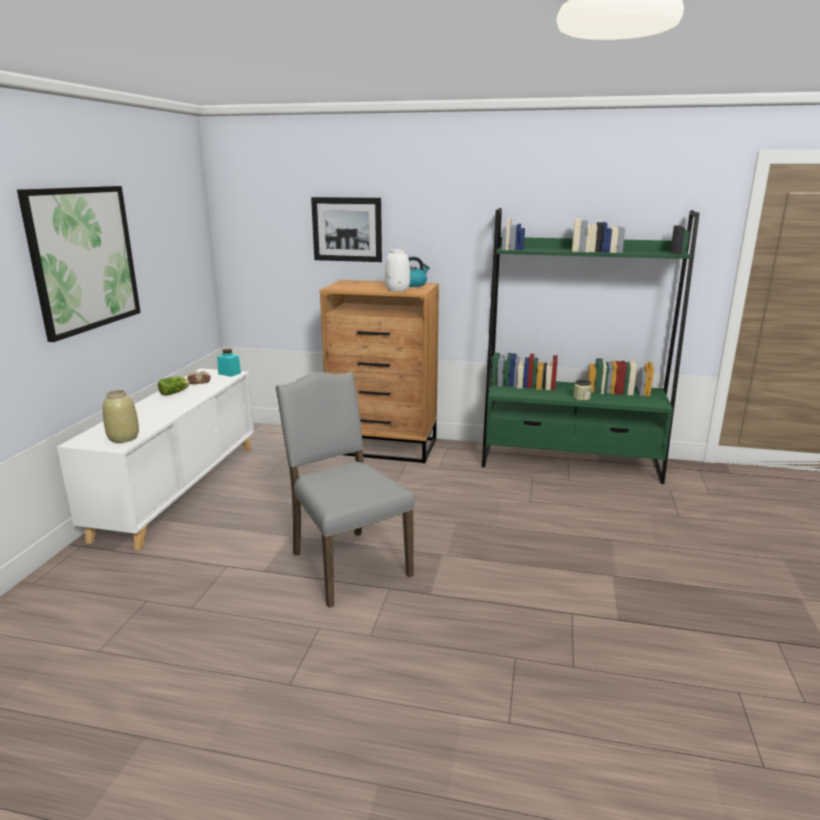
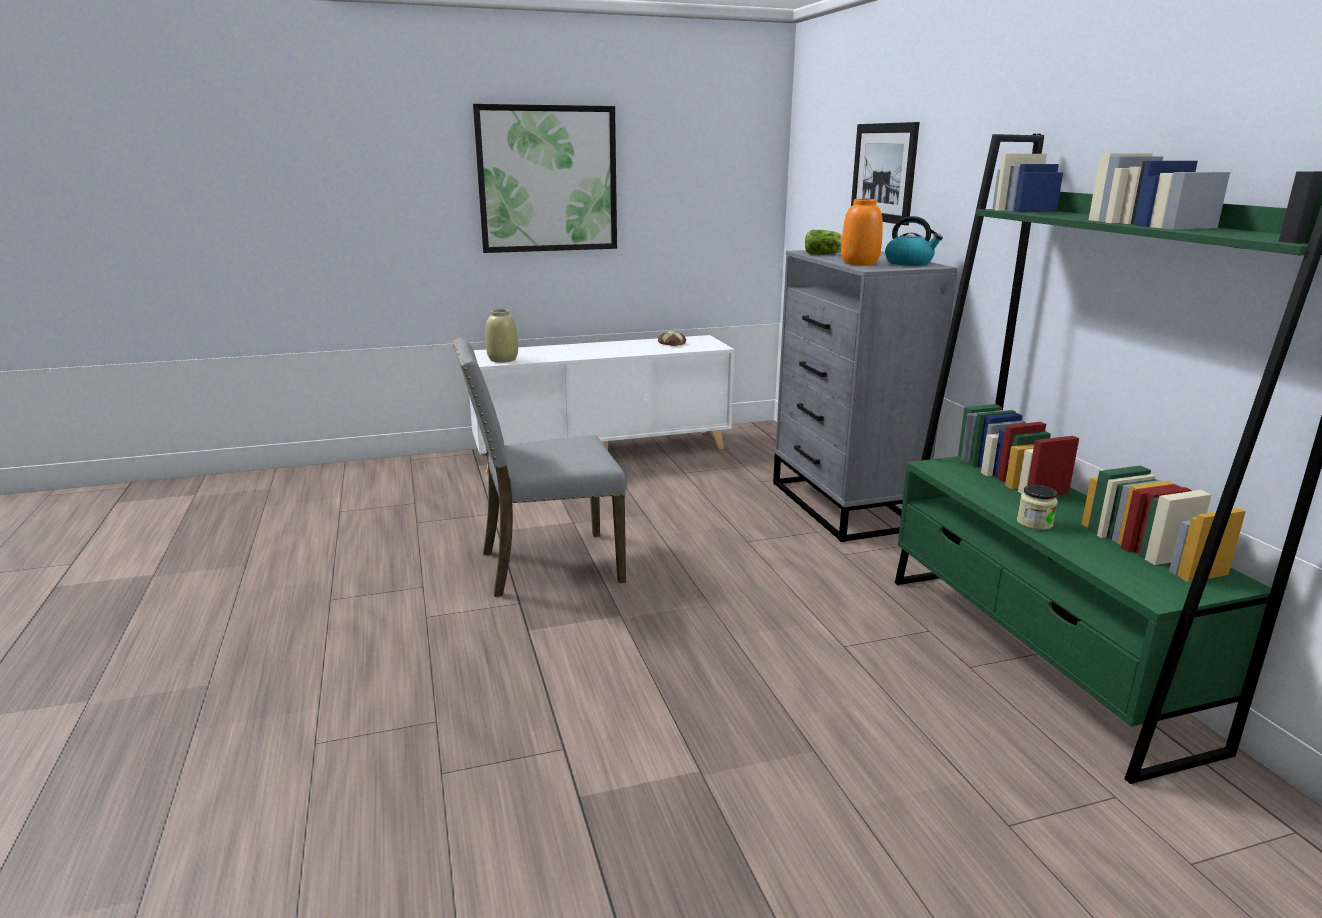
camera: 60 degrees right, 0 degrees up
lettuce [158,377,190,396] -> lettuce moved to [805,230,842,255]
turquoise jar [217,349,241,377] -> none
grey chair [276,372,415,608] -> grey chair turned 135 degrees counterclockwise [452,337,627,597]
brown dresser [319,280,439,463] -> grey dresser [773,250,958,542]
white vase [385,249,410,292] -> orange vase [841,199,883,265]

